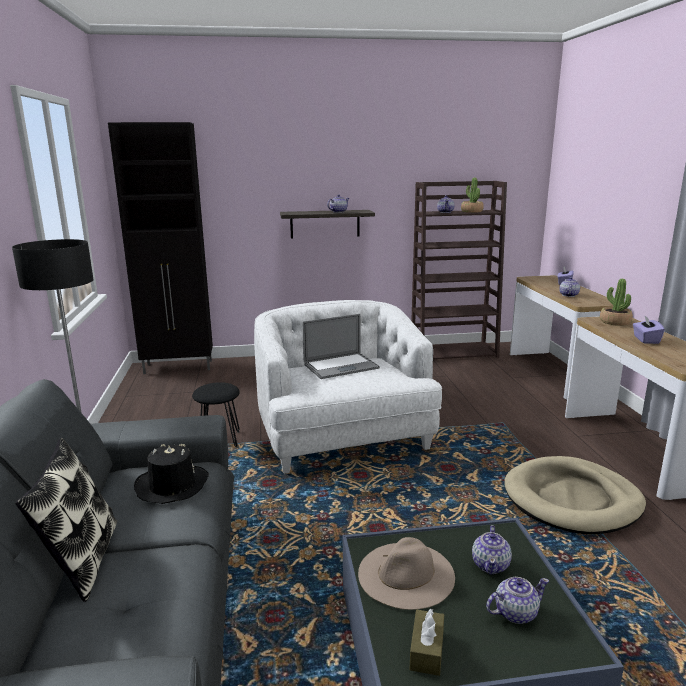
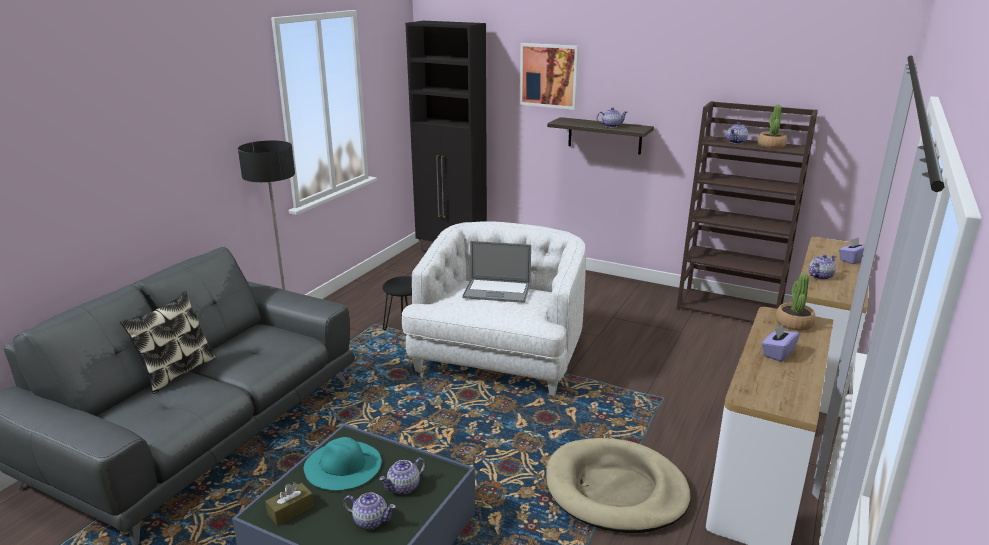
camera: 35 degrees right, 5 degrees up
black hat [134,444,209,504] -> none
beige hat [358,537,455,610] -> turquoise hat [304,437,382,491]
none -> picture [520,43,579,110]

